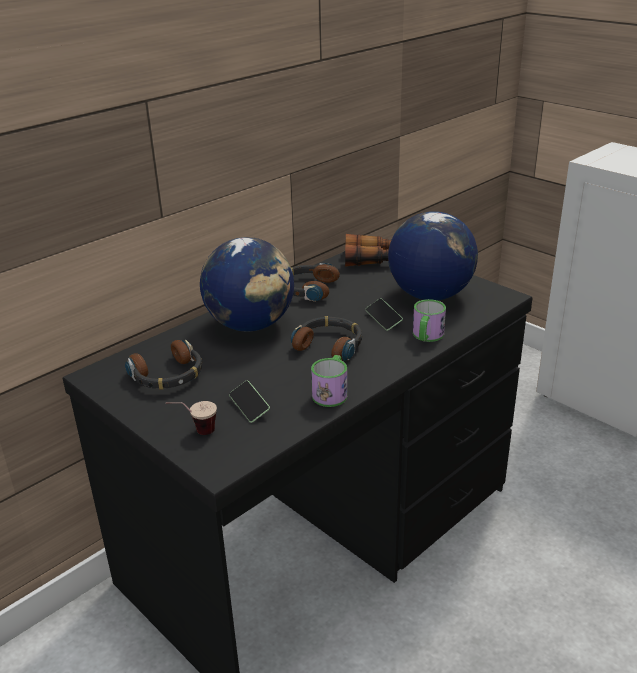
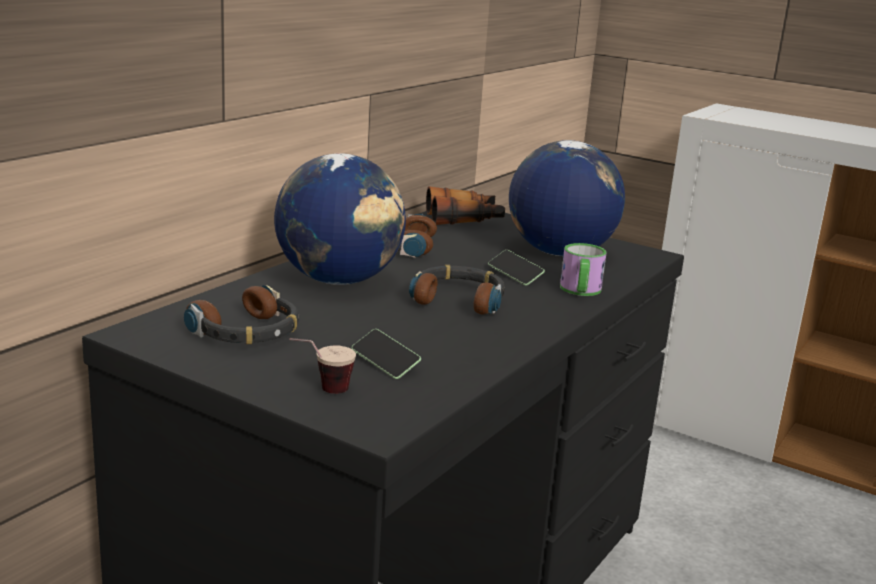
camera: 15 degrees left, 10 degrees down
mug [311,355,347,407] -> none

